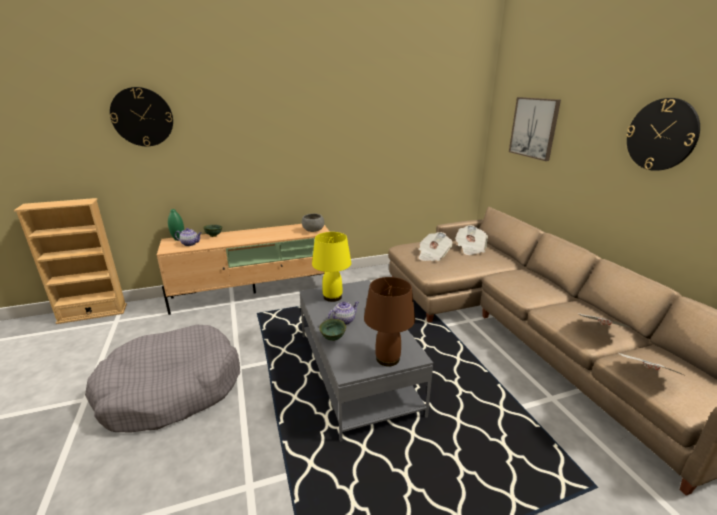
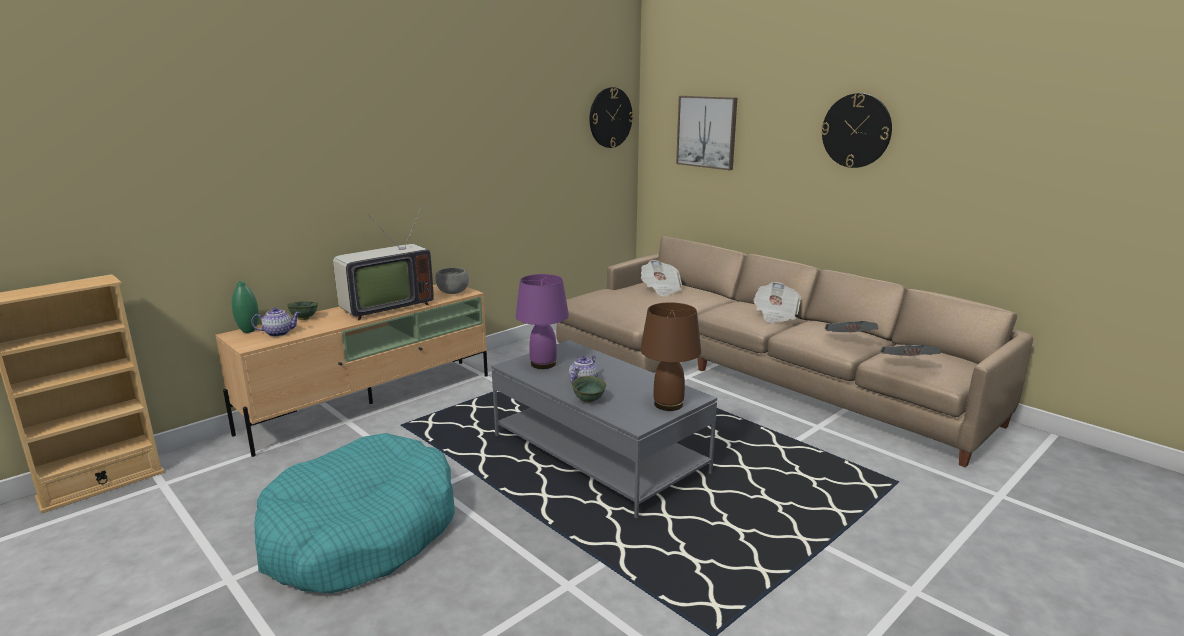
camera: 25 degrees left, 5 degrees down
grey dog bed [85,325,240,433] -> turquoise dog bed [254,433,455,593]
wall clock [110,87,173,146] -> wall clock moved to [590,87,634,148]
yellow table lamp [312,232,351,302] -> purple table lamp [516,274,569,369]
newspaper [418,232,453,261] -> newspaper moved to [753,282,801,323]
none -> television [333,204,434,321]

